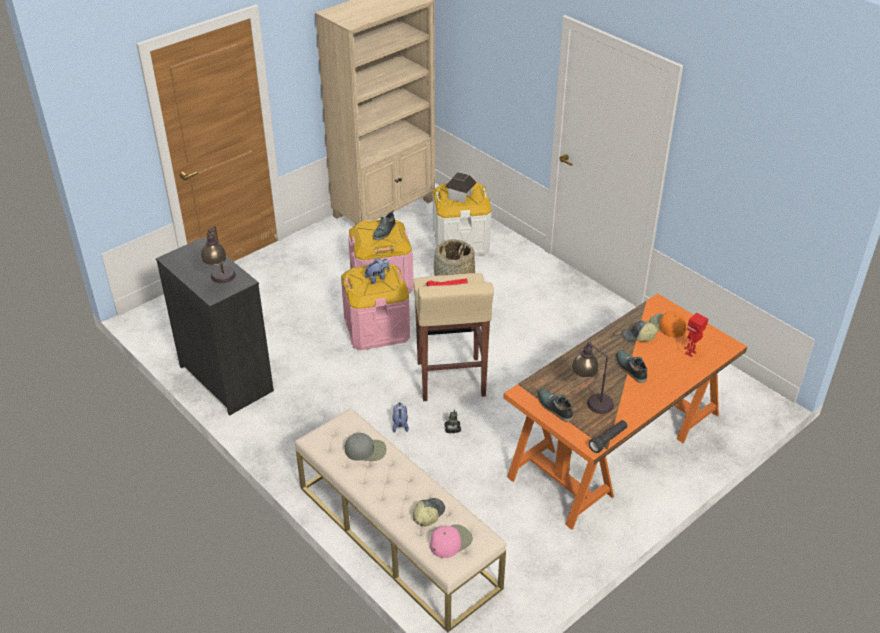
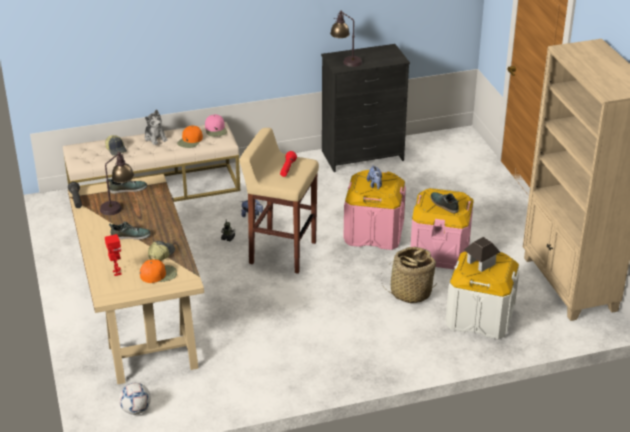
camera: 115 degrees right, 5 degrees down
grey cap [345,433,386,461] -> orange cap [177,125,203,148]
pink cap [430,524,473,558] -> pink cap moved to [205,114,227,137]
orange desk [504,293,747,530] -> beige desk [68,174,204,384]
none -> football [119,383,151,415]
none -> plush toy [145,109,168,145]

